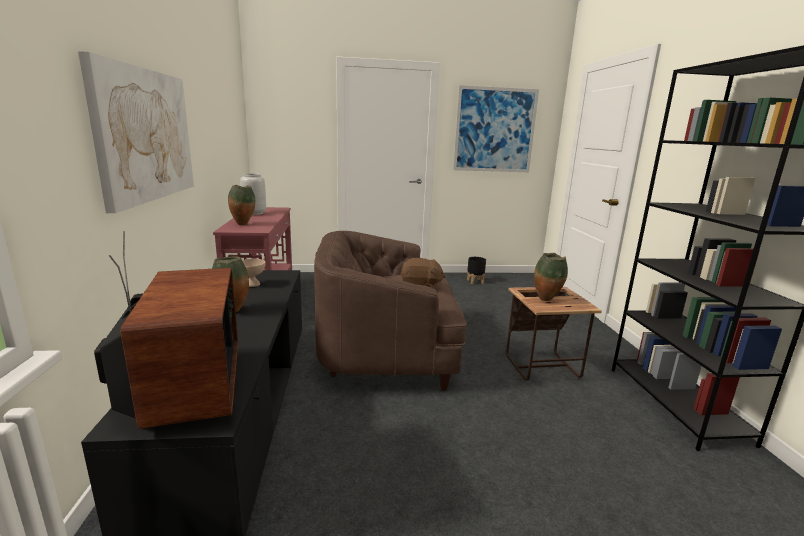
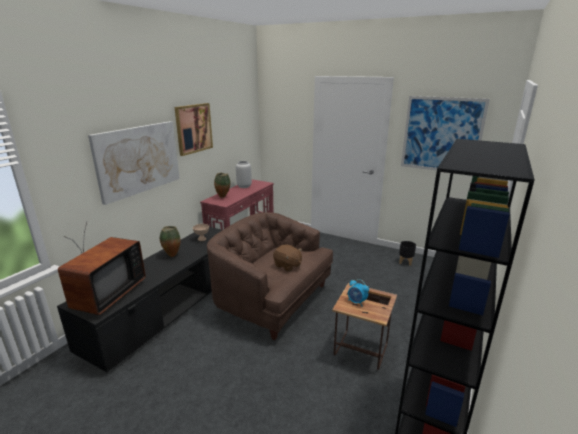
camera: 35 degrees right, 5 degrees up
vase [534,253,568,301] -> alarm clock [348,279,369,306]
none -> picture [174,103,213,156]

